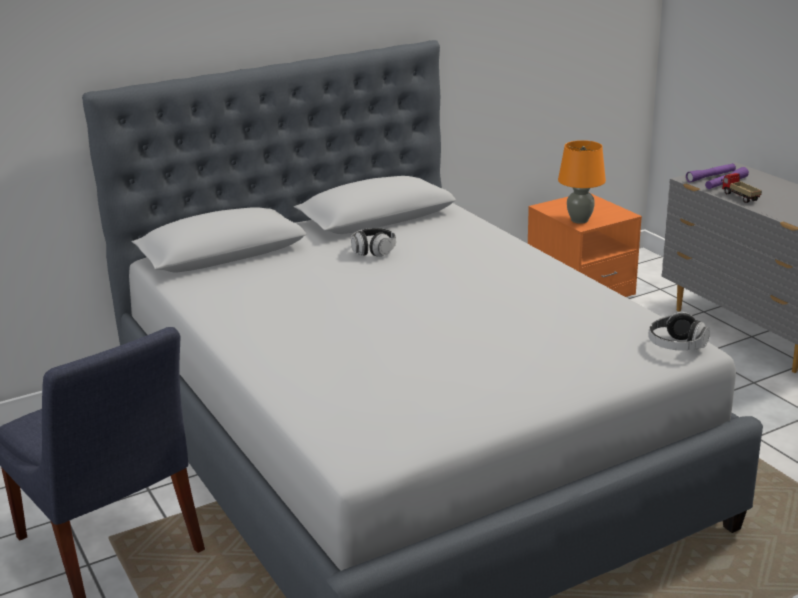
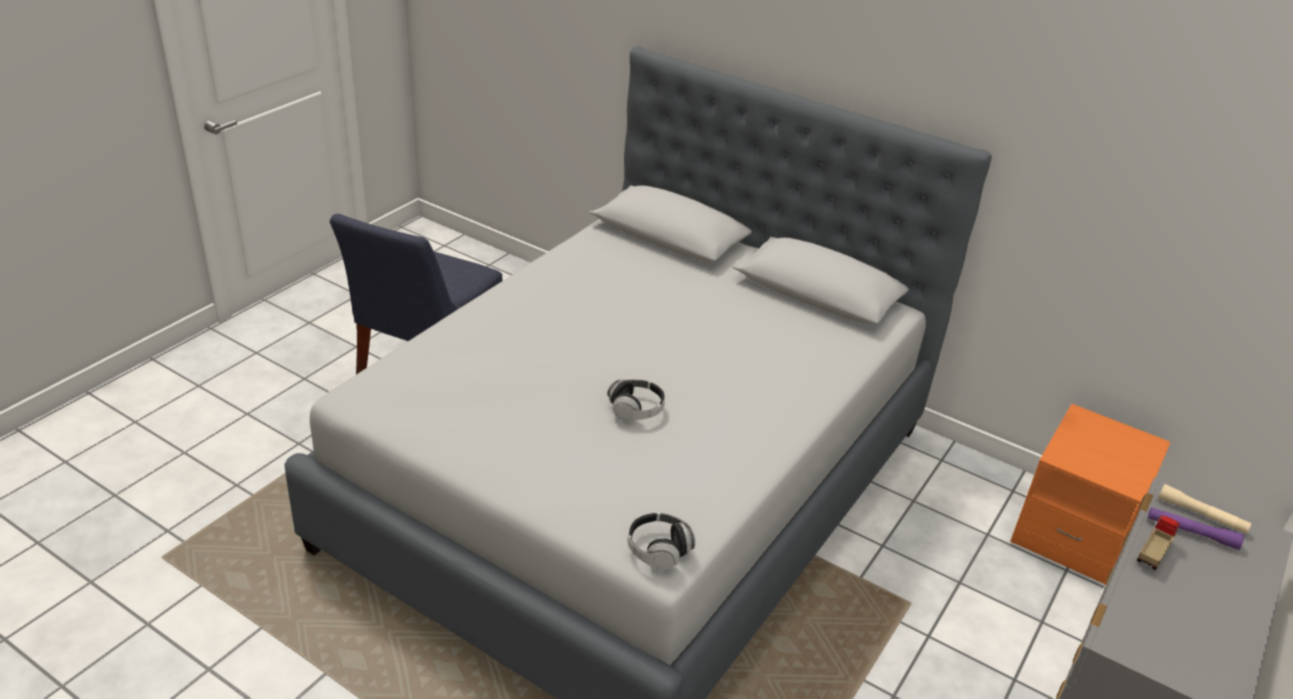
camera: 60 degrees right, 10 degrees up
headphones [351,228,396,257] -> headphones moved to [607,379,665,421]
orange table lamp [558,140,606,224] -> none
purple flashlight [686,163,736,182] -> beige flashlight [1158,484,1251,534]

